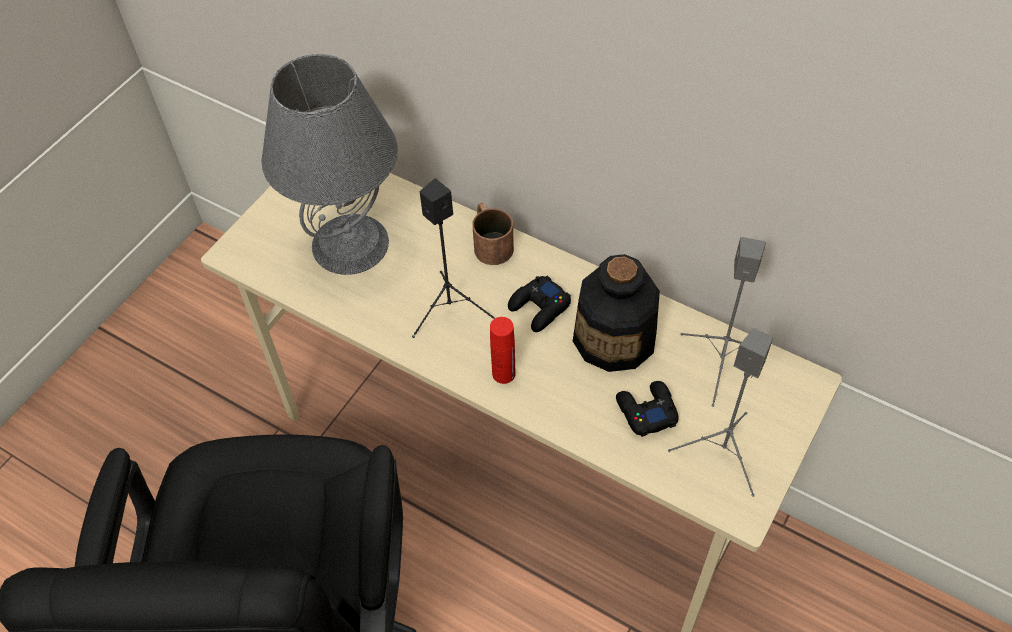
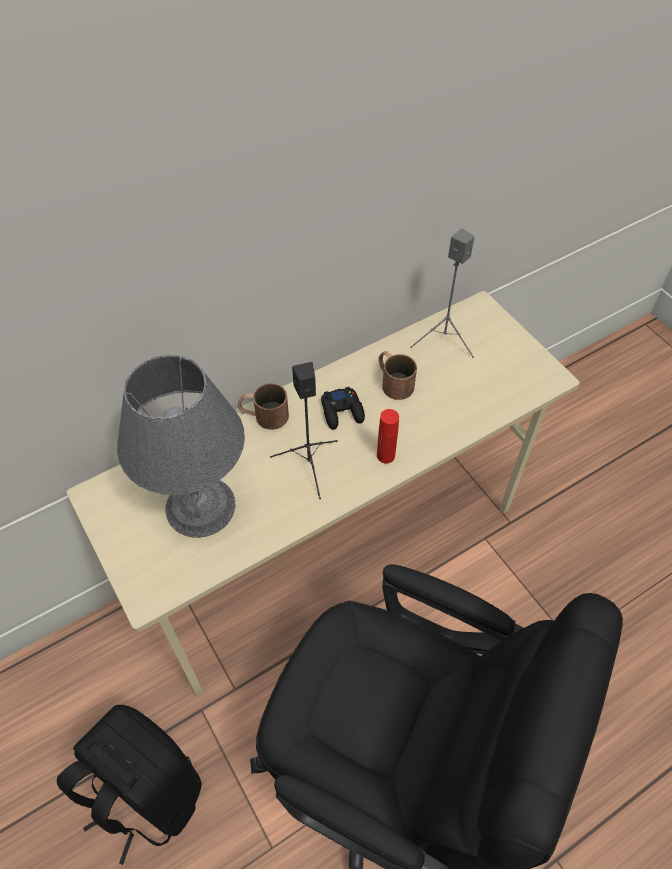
camera: 65 degrees left, 0 degrees up
bottle [573,254,660,372] -> brown mug [378,351,417,400]
black game controller [616,381,679,437] -> none
grey speaker [668,328,773,497] -> none
none -> black backpack [57,705,202,865]

